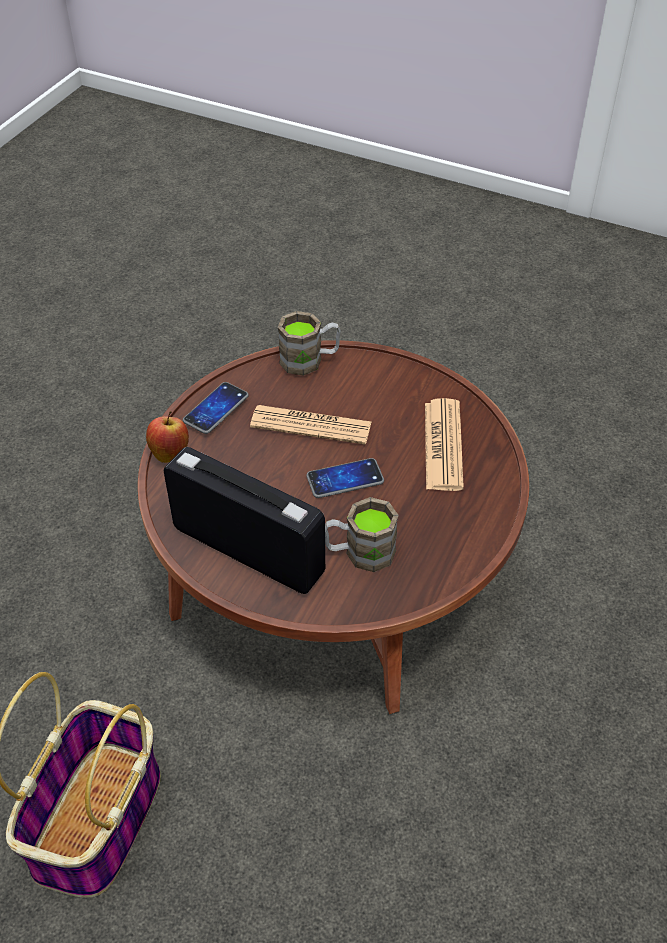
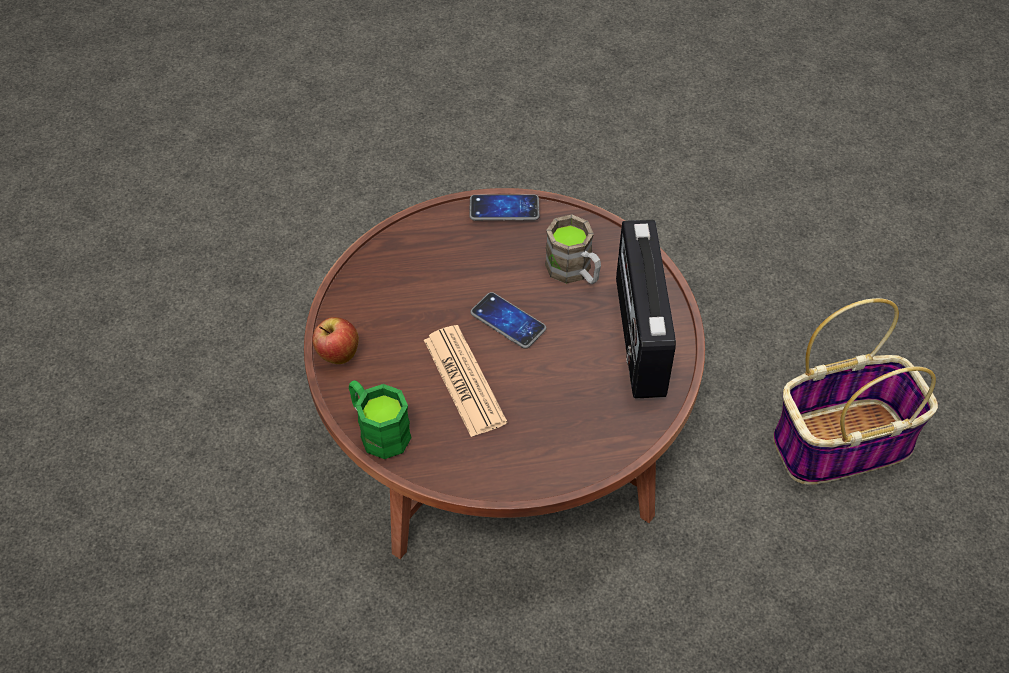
camera: 125 degrees left, 5 degrees up
apple [146,411,189,463] -> apple moved to [312,317,359,364]
phone [183,382,249,434] -> phone moved to [470,194,539,221]
brown mug [278,311,341,376] -> green mug [349,380,412,459]
newspaper [425,398,464,491] -> none

